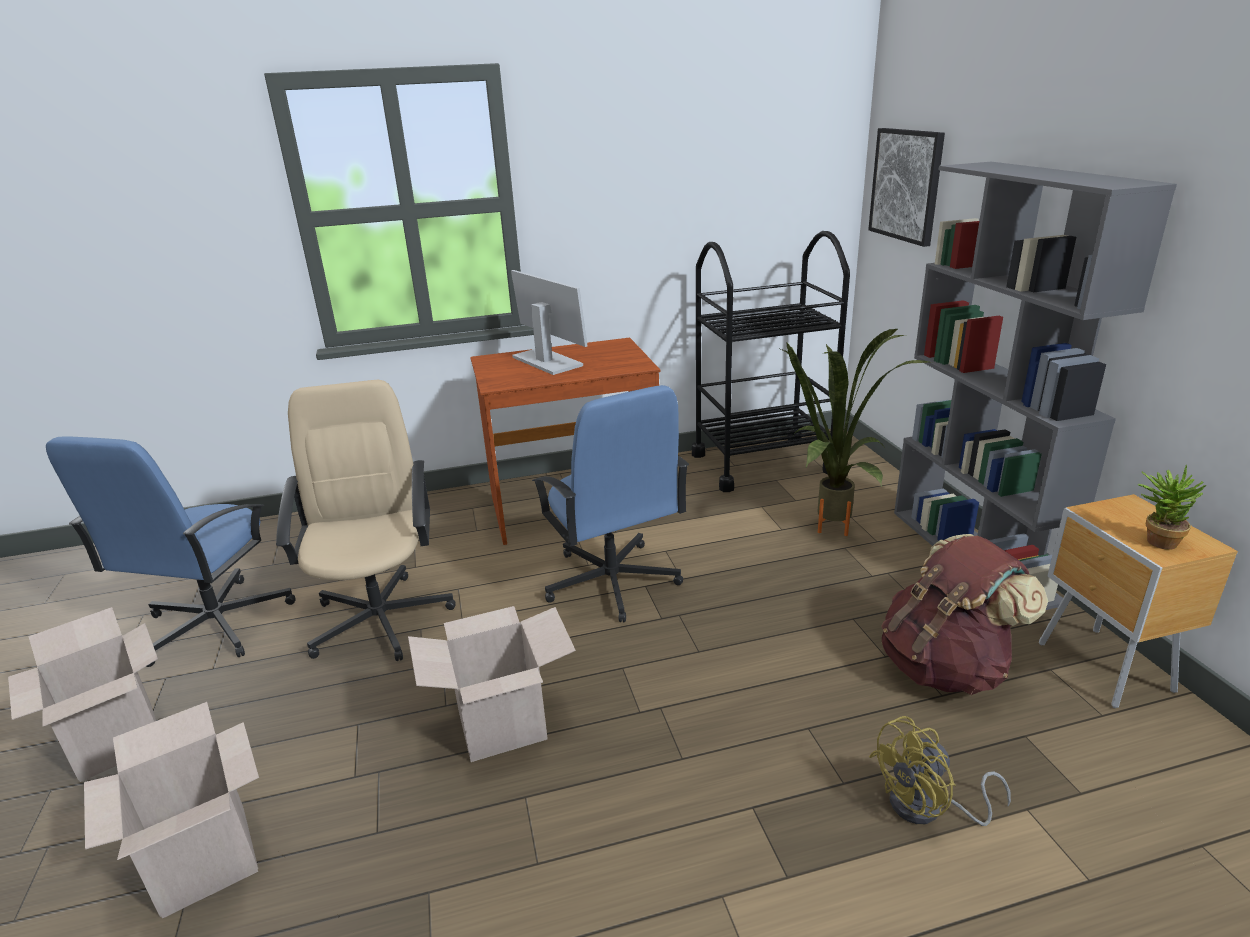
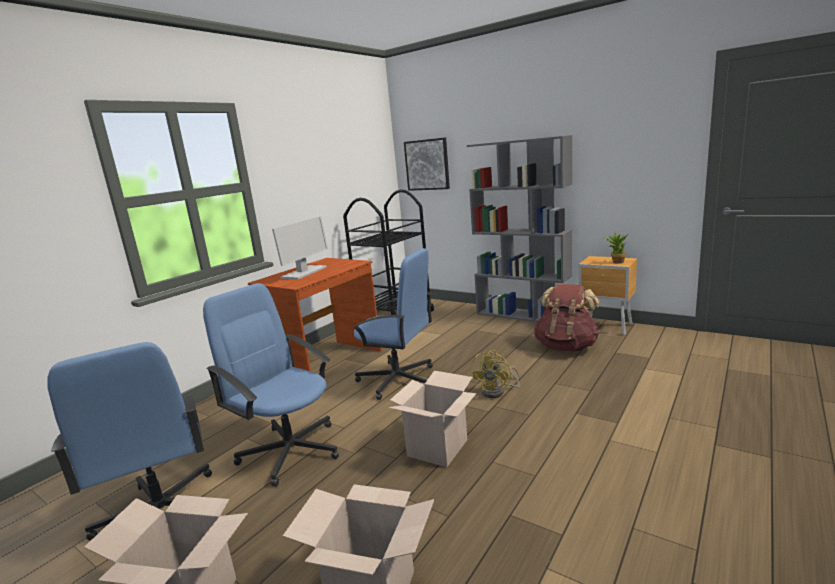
camera: 40 degrees left, 10 degrees down
beige office chair [276,380,456,661] -> blue office chair [203,283,339,487]
monitor [511,270,588,375] -> monitor turned 105 degrees clockwise [272,216,328,279]
potted plant [778,329,932,536] -> none
yellow fan [869,716,1011,826] -> yellow fan moved to [470,350,520,398]

